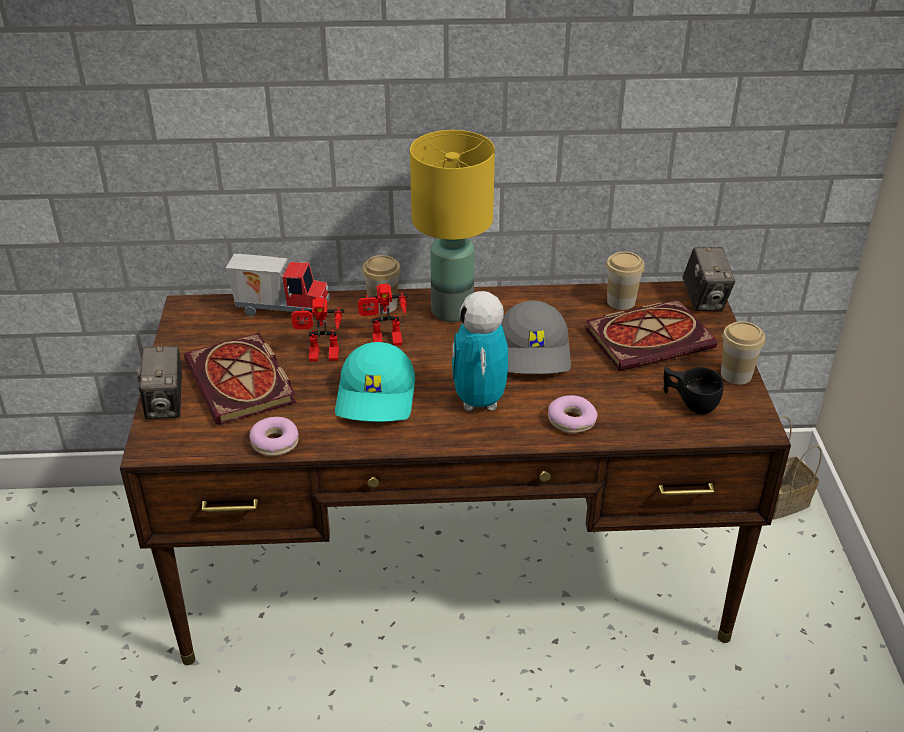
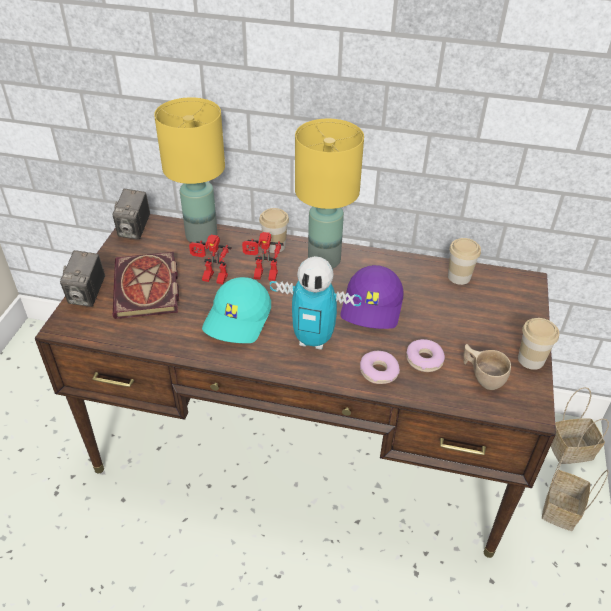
camera: 15 degrees right, 5 degrees up
toy truck [226,254,329,321] -> yellow table lamp [154,97,225,243]
donut [249,417,299,456] -> donut moved to [406,339,445,372]
toy robot [452,291,508,411] -> toy robot turned 90 degrees counterclockwise [270,256,362,350]
grey cap [501,300,571,374] -> purple cap [341,265,404,329]
book [585,299,717,371] -> none
black cup [663,367,724,415] -> beige cup [463,344,511,390]
camera [682,247,736,311] -> camera moved to [113,189,150,240]
none -> basket [542,453,609,531]

